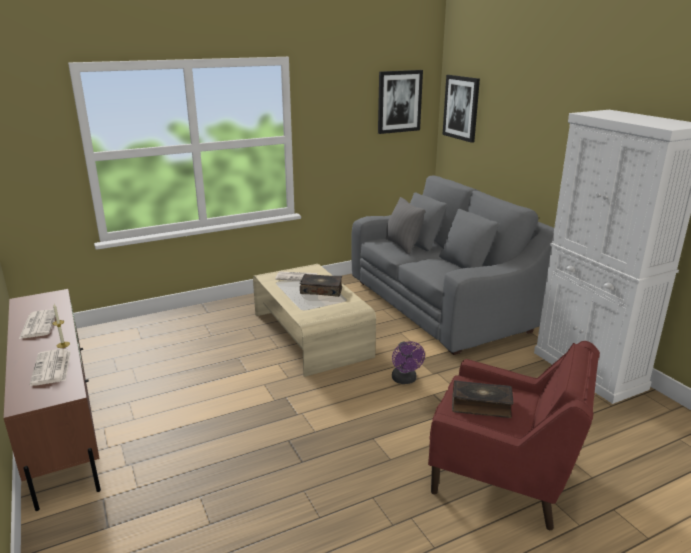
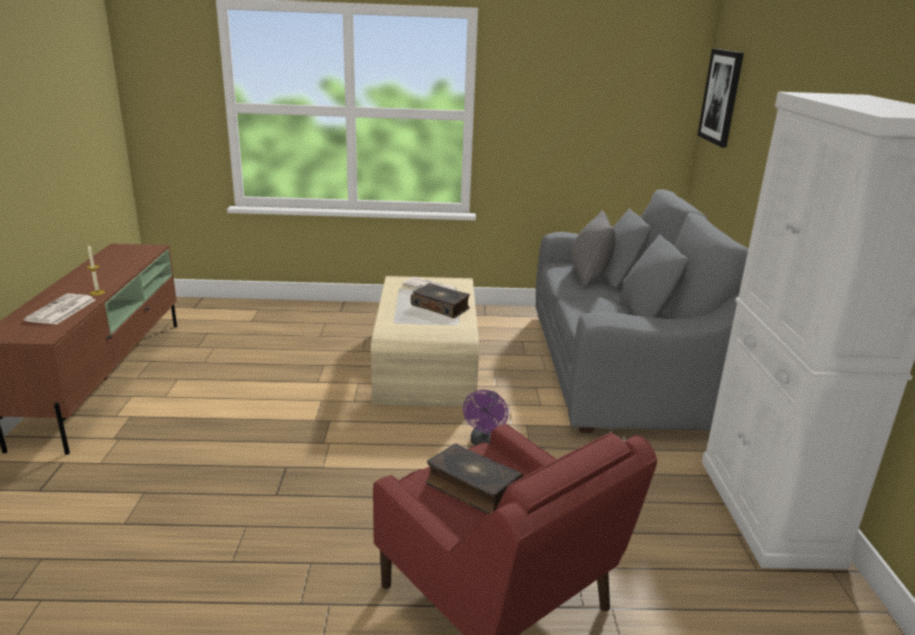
camera: 25 degrees right, 0 degrees up
newspaper [19,309,55,339] -> none
picture [378,70,423,134] -> none

